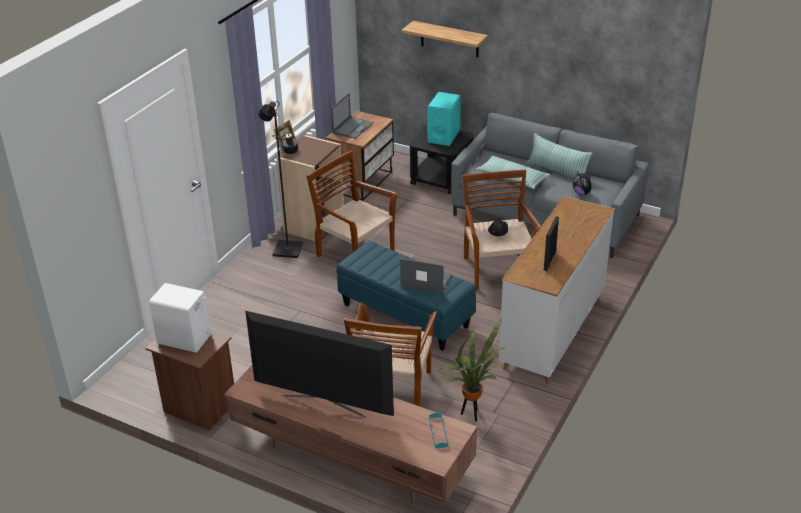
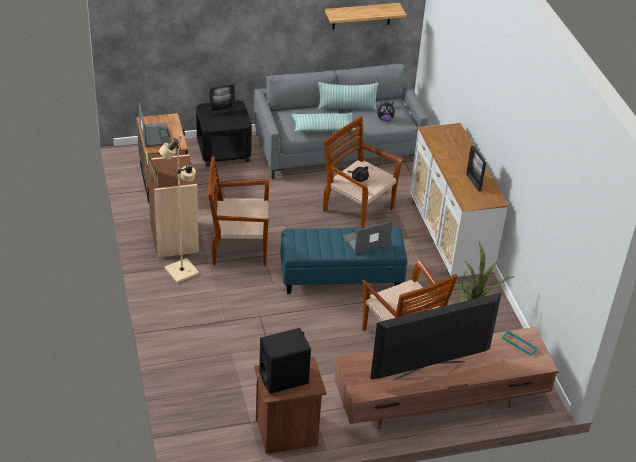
camera: 45 degrees left, 5 degrees up
white speaker [149,283,211,353] -> black speaker [259,328,311,394]
black floor lamp [258,101,303,258] -> beige floor lamp [159,136,199,283]
shelf [402,21,488,57] -> shelf moved to [325,3,407,29]
turquoise speaker [427,92,461,146] -> picture frame [209,83,235,115]

